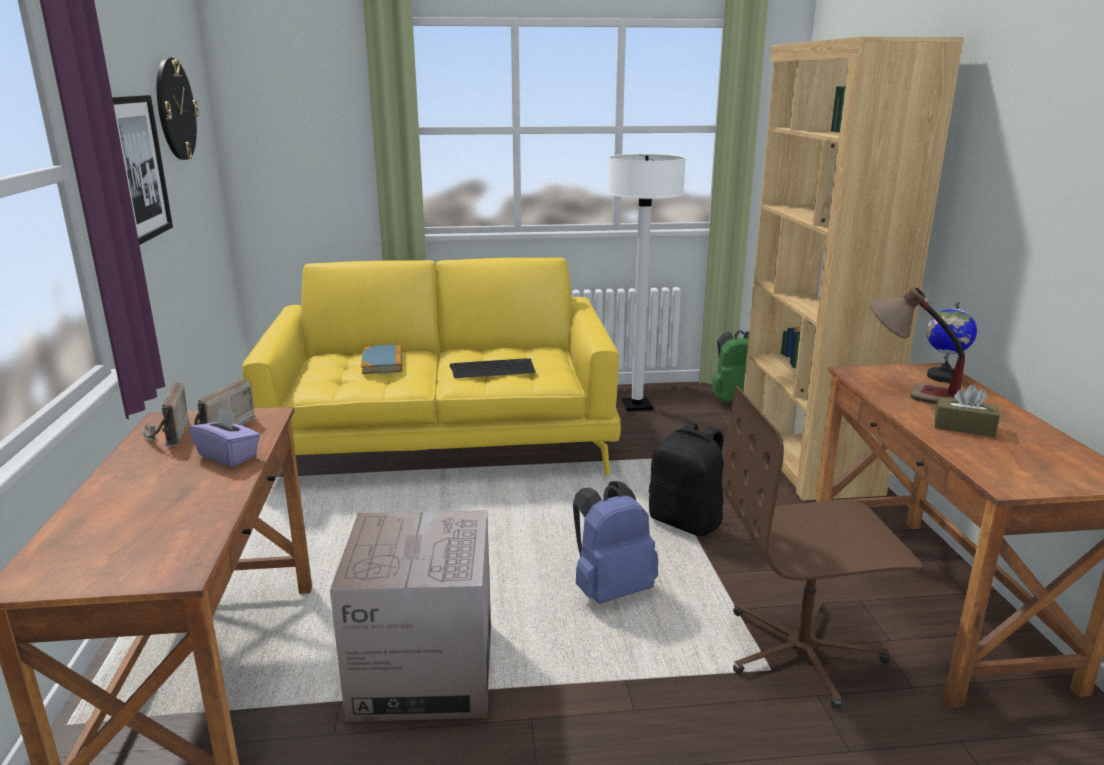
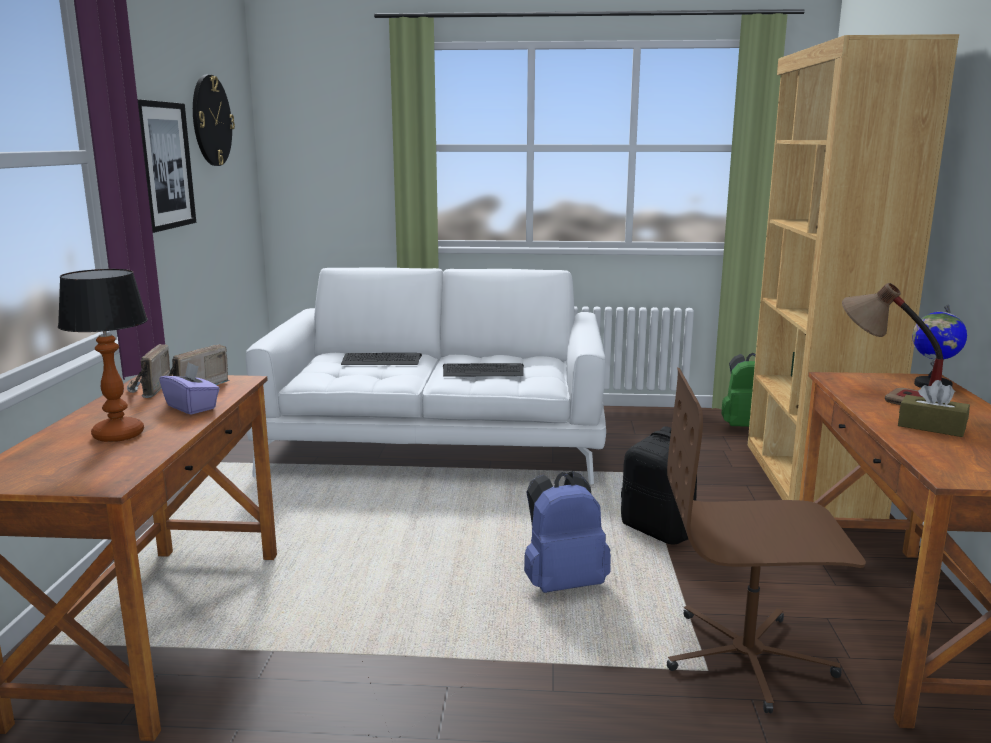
camera: 10 degrees right, 5 degrees down
yellow sofa [242,258,621,476] -> white sofa [246,267,606,485]
cardboard box [330,510,491,722] -> none
book [361,344,402,374] -> keyboard [341,353,422,365]
white floor lamp [608,154,686,411] -> none
none -> table lamp [58,269,148,442]

